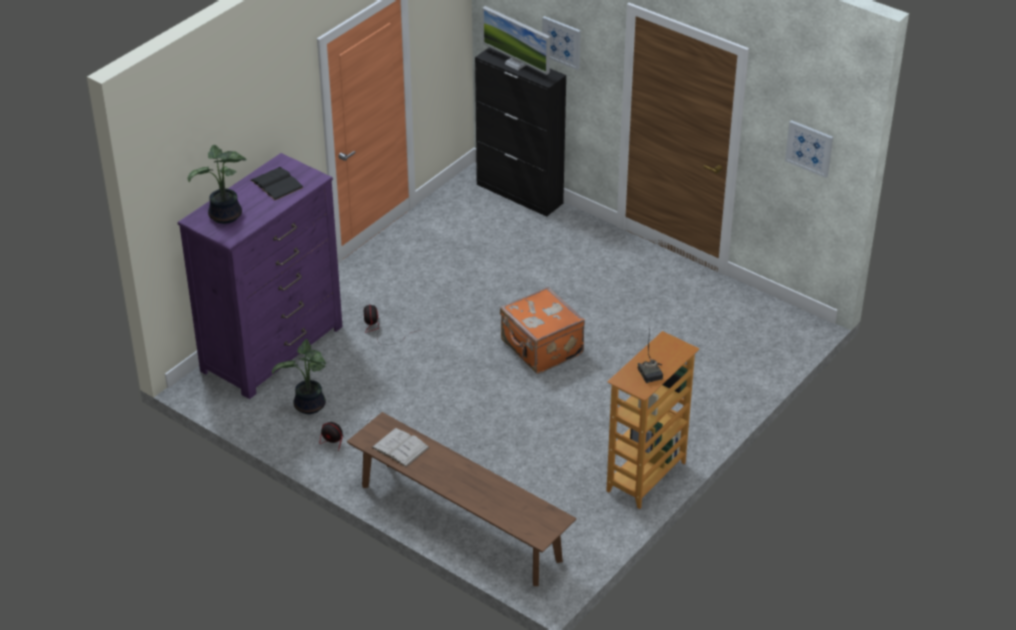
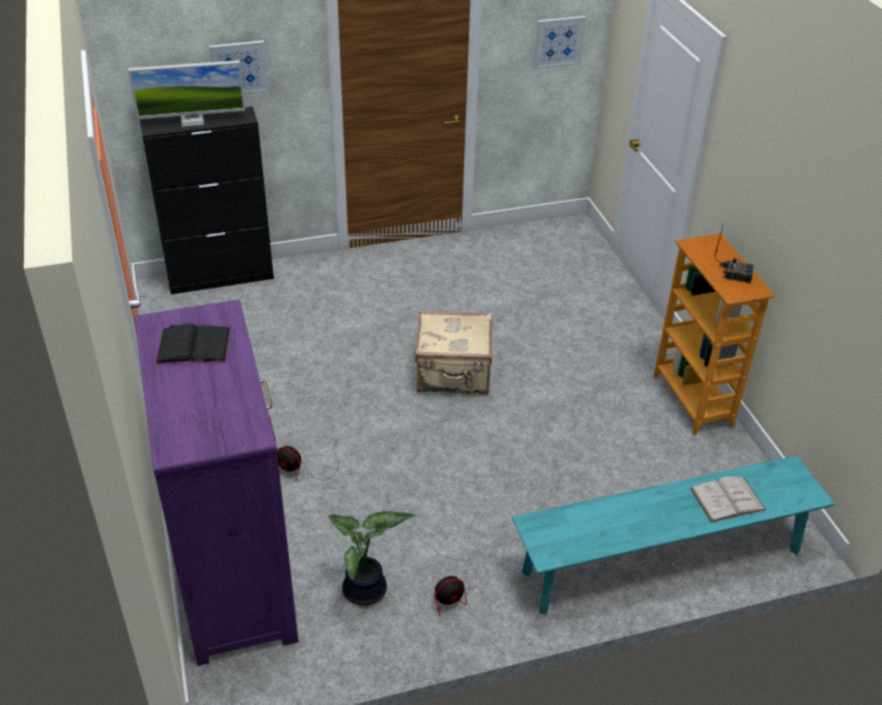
camera: 55 degrees left, 0 degrees up
potted plant [188,145,247,224] -> none
brown bench [347,412,577,586] -> turquoise bench [512,455,835,615]
white book [371,428,430,468] -> white book moved to [690,476,766,522]
orange suitcase [500,287,585,374] -> beige suitcase [415,311,492,395]

